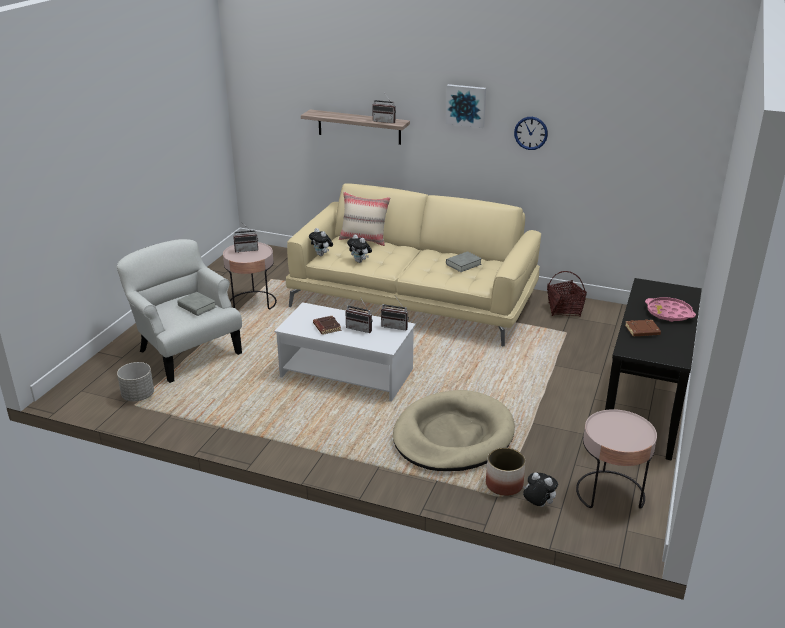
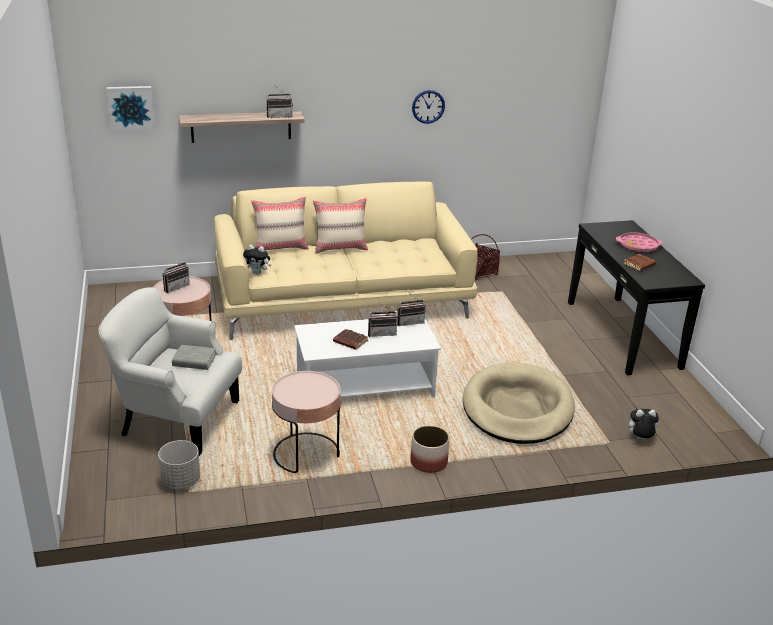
camera: 35 degrees left, 0 degrees up
plush toy [347,235,372,263] -> none
picture [446,84,486,128] -> picture moved to [106,86,155,131]
grey book [446,251,482,272] -> none
planter [486,448,525,496] -> planter moved to [410,425,450,473]
pink side table [576,409,657,509] -> pink side table moved to [272,371,341,473]
none -> beige pillow [313,197,368,253]

